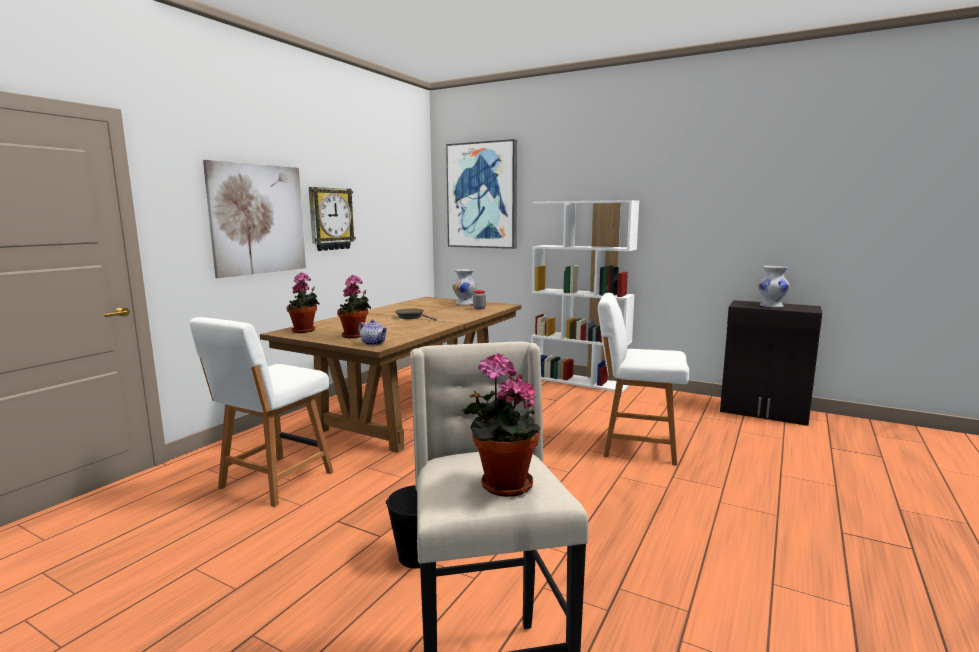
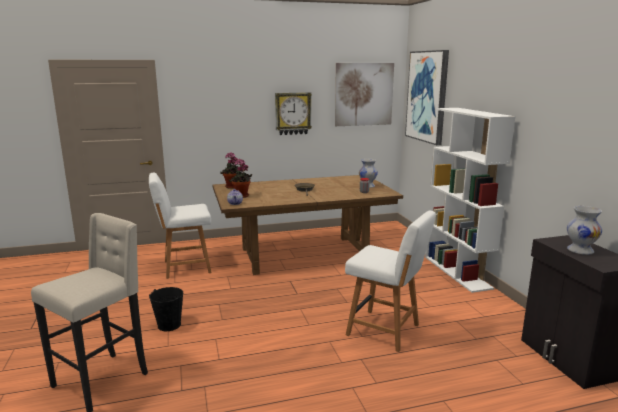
camera: 45 degrees right, 5 degrees up
picture [203,160,306,278] -> picture moved to [335,63,394,126]
potted plant [461,353,540,497] -> none
white chair [598,293,689,465] -> white chair turned 150 degrees clockwise [345,211,436,352]

